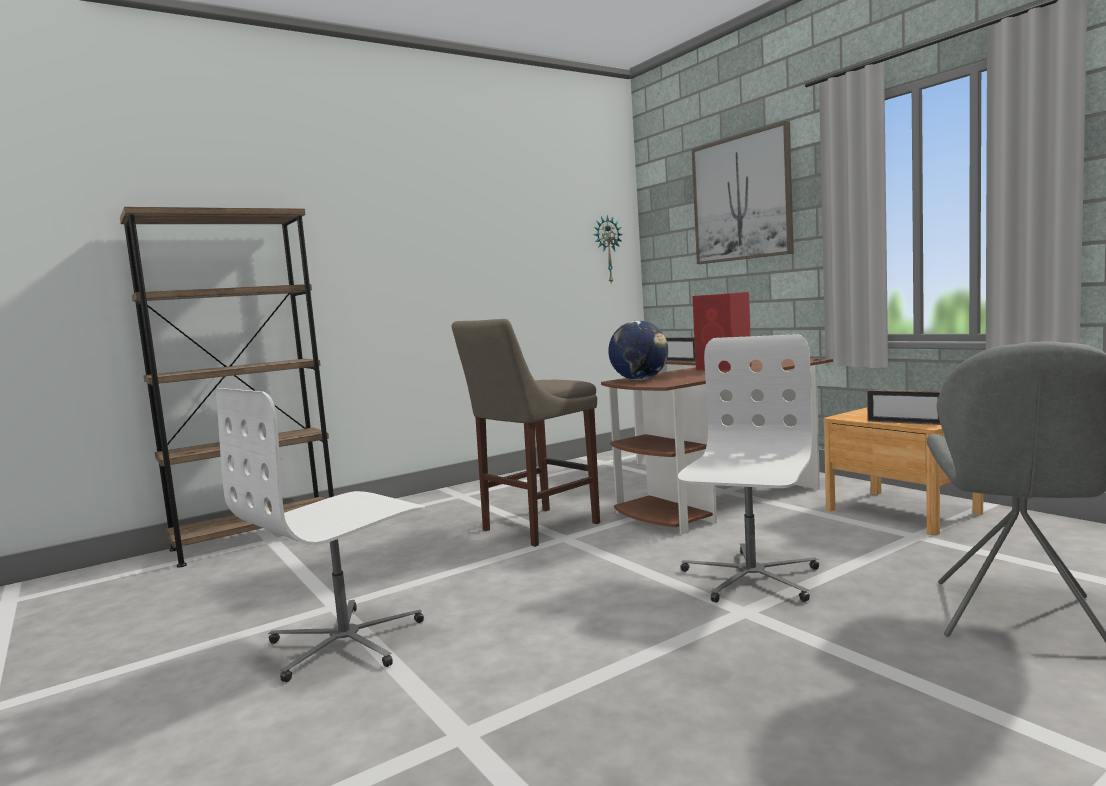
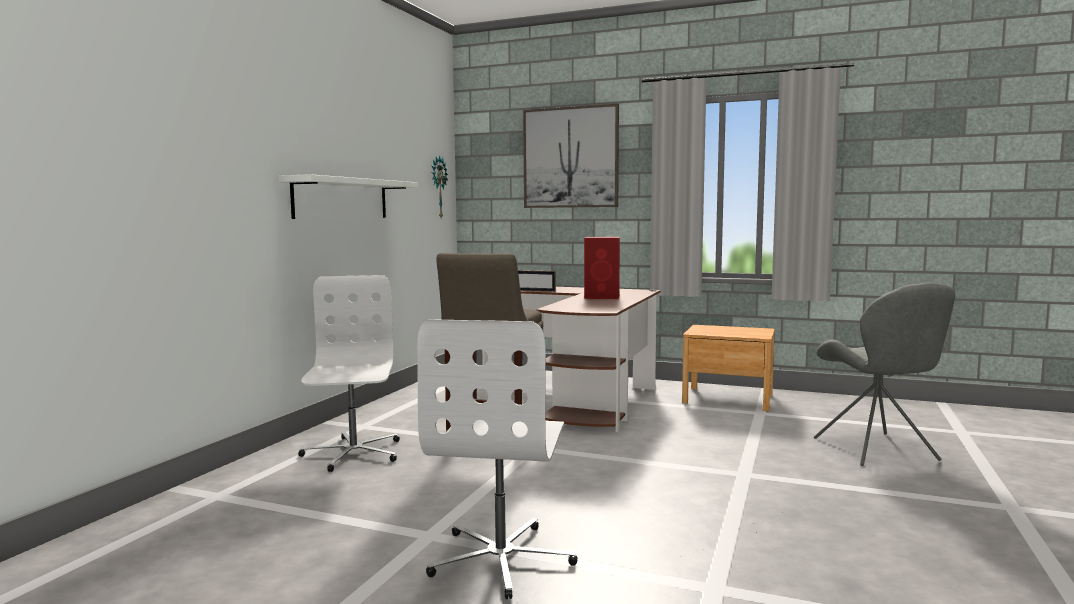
camera: 35 degrees left, 0 degrees up
brown bookcase [120,207,334,568] -> none
globe [608,321,668,380] -> none
white office chair [678,334,819,603] -> white office chair moved to [298,275,400,472]
picture frame [867,390,941,425] -> none
none -> white shelf [278,174,418,219]

